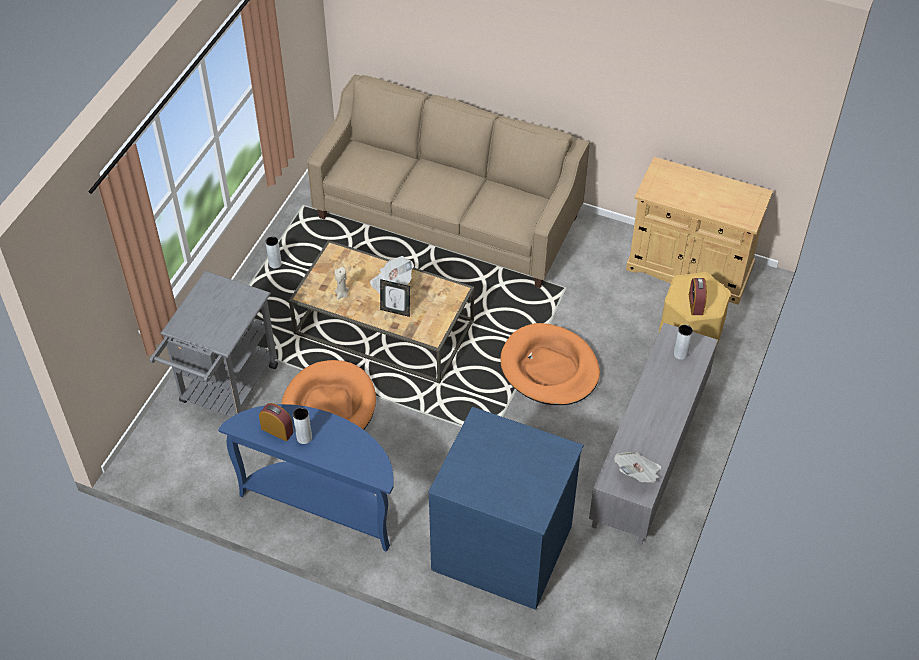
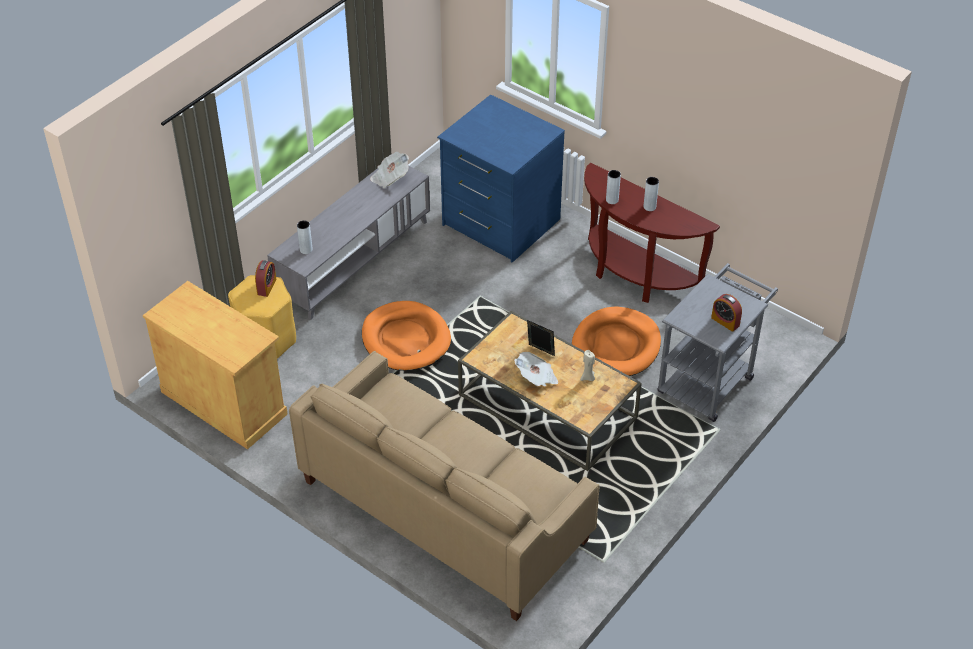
camera: 165 degrees left, 5 degrees down
blue console table [218,404,394,552] -> brown console table [584,163,720,303]
alarm clock [259,403,294,441] -> alarm clock moved to [711,294,742,332]
grey vase [265,236,282,268] -> grey vase moved to [606,170,621,204]

